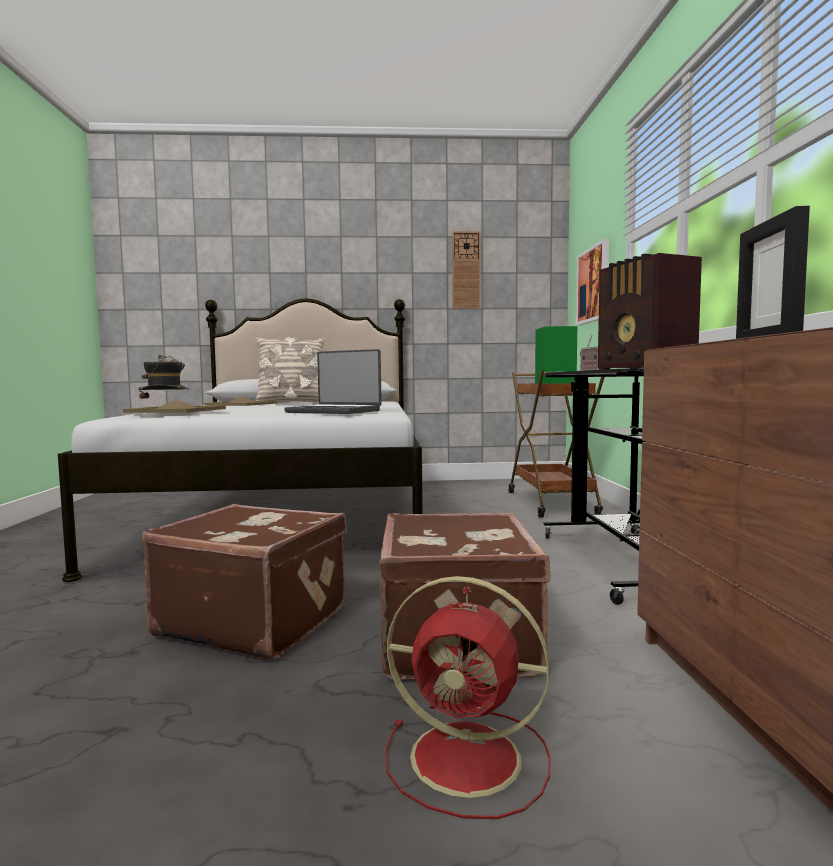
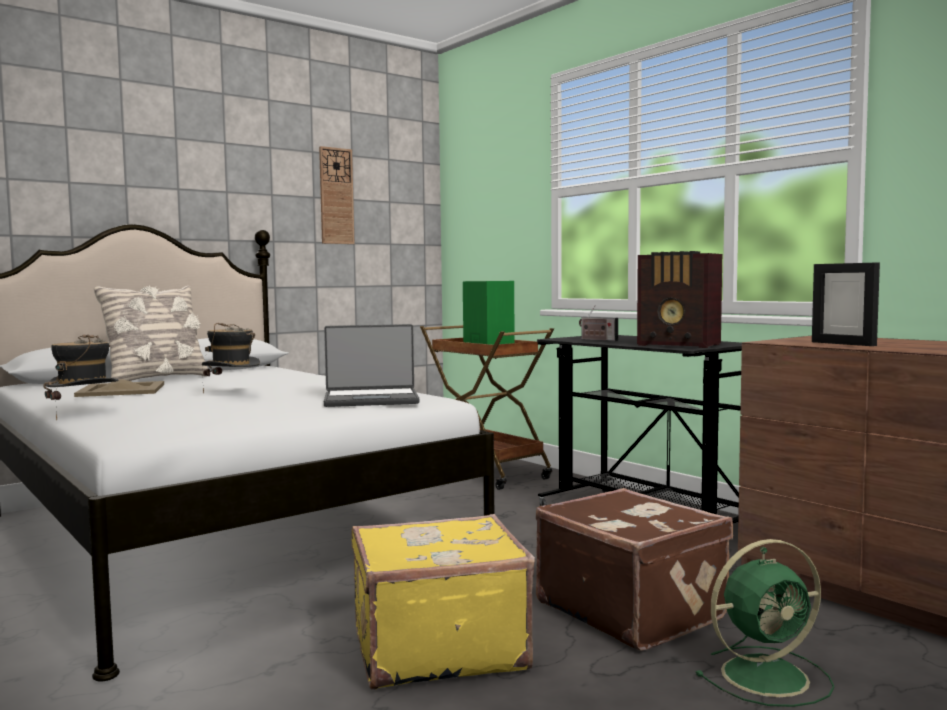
camera: 35 degrees left, 0 degrees up
beige tray [123,400,226,413] -> none
brown suitcase [142,504,347,659] -> yellow suitcase [351,514,535,690]
red fan [386,576,551,819] -> green fan [695,539,834,707]
picture [576,239,609,326] -> none
none -> hat [202,323,260,393]

